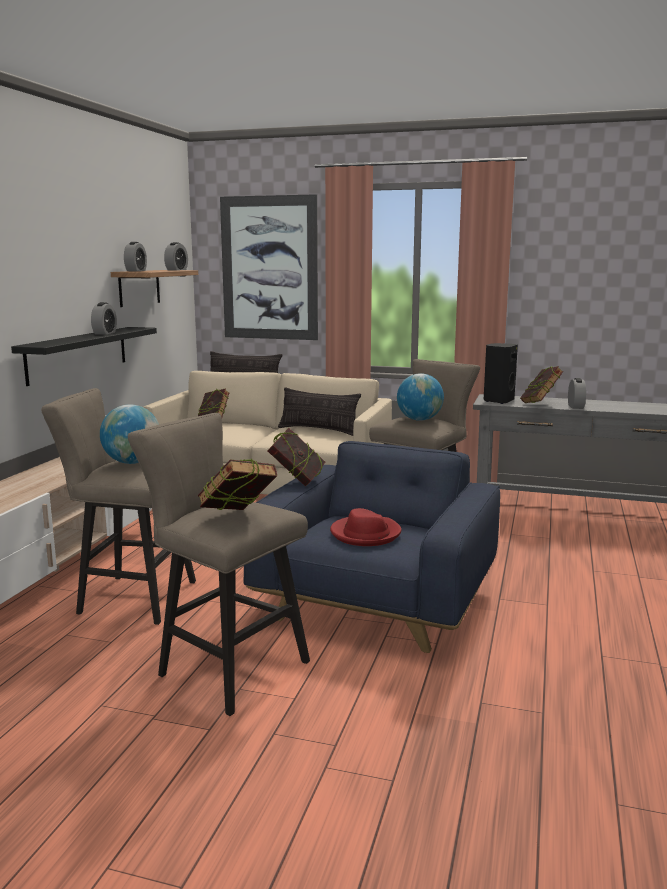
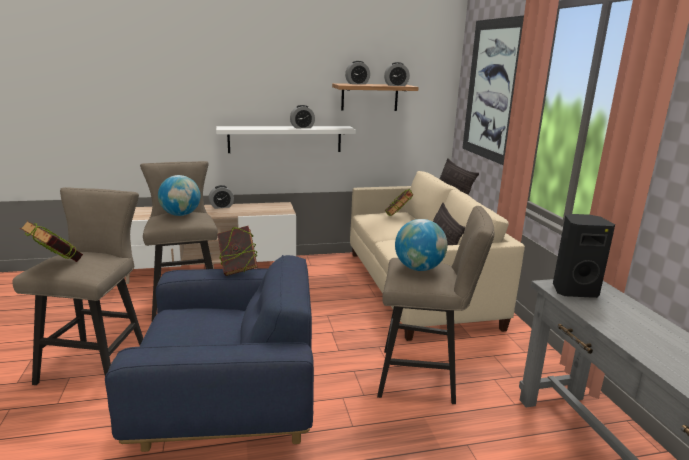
camera: 60 degrees right, 5 degrees up
black shelf [11,327,157,386] -> white shelf [216,126,356,153]
red hat [330,508,401,546] -> none
book [520,366,564,403] -> none
alarm clock [568,378,586,409] -> alarm clock moved to [209,185,234,209]

